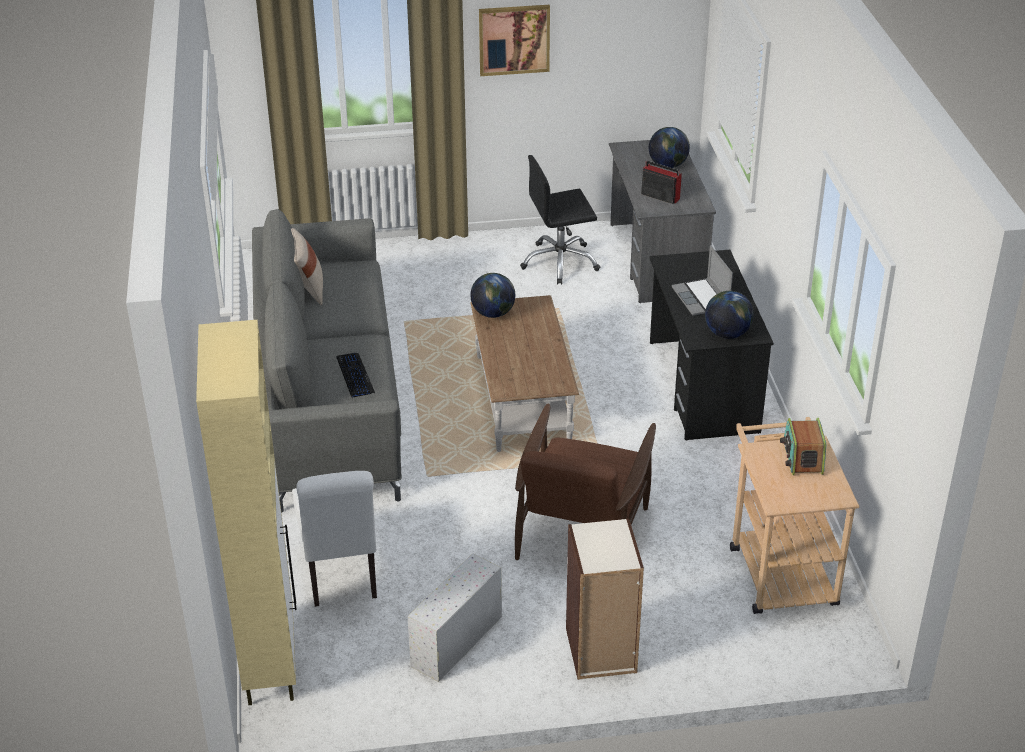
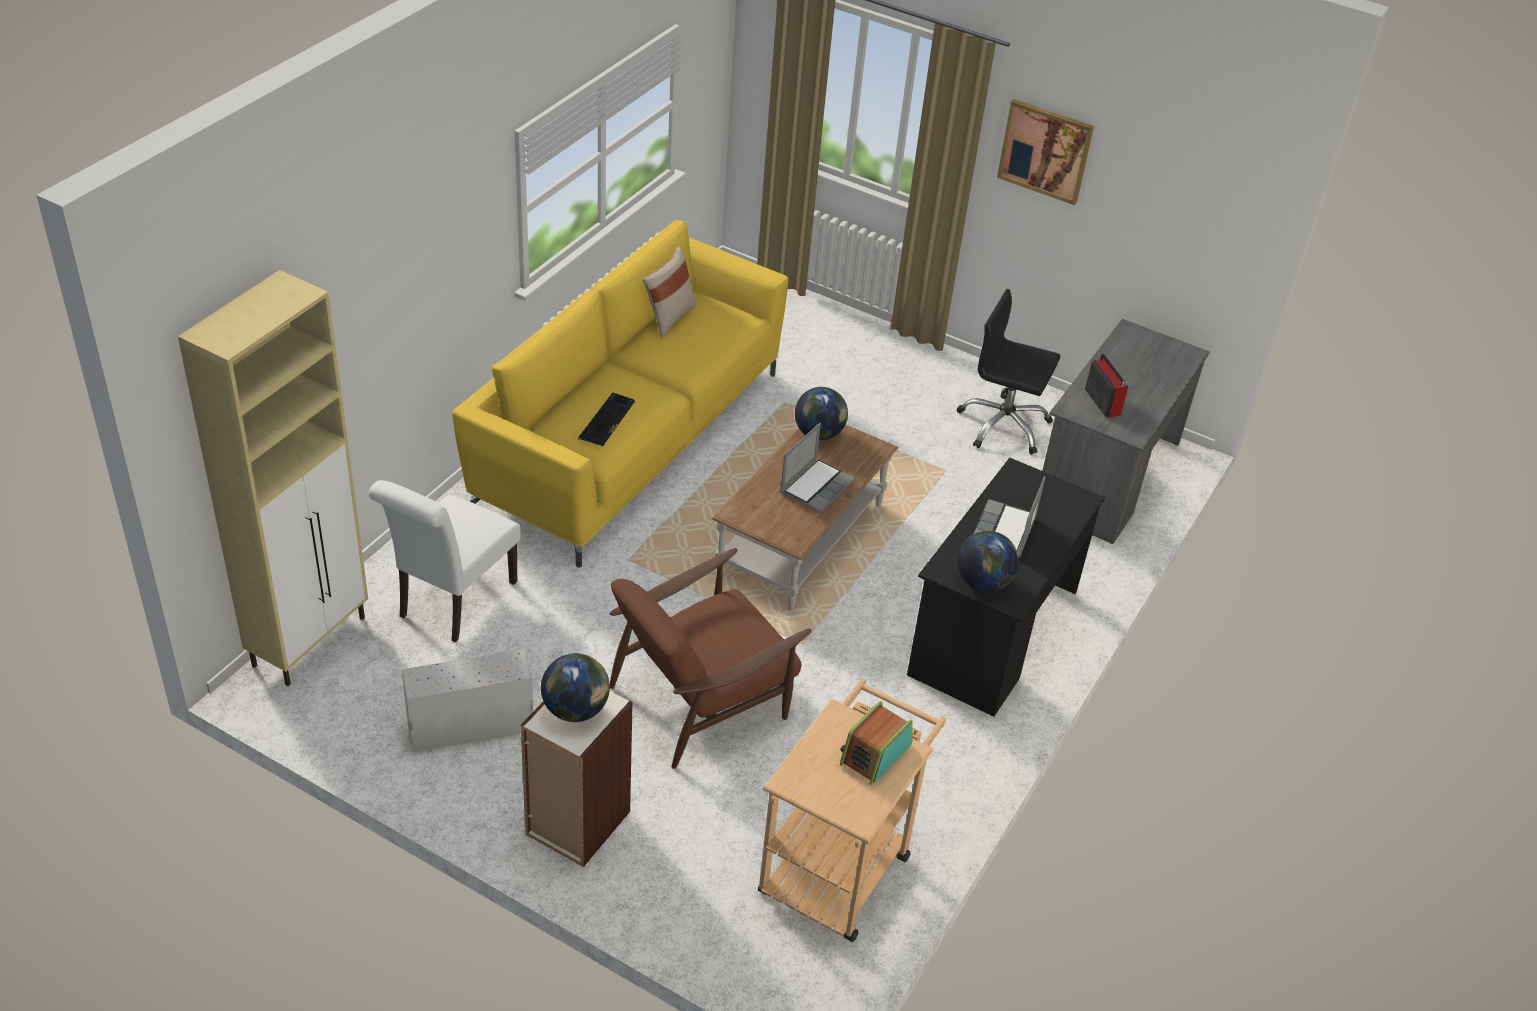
camera: 35 degrees right, 5 degrees up
grey sofa [252,209,402,513] -> yellow sofa [452,220,788,568]
globe [649,127,690,168] -> globe moved to [541,653,610,722]
none -> laptop [780,423,855,512]

